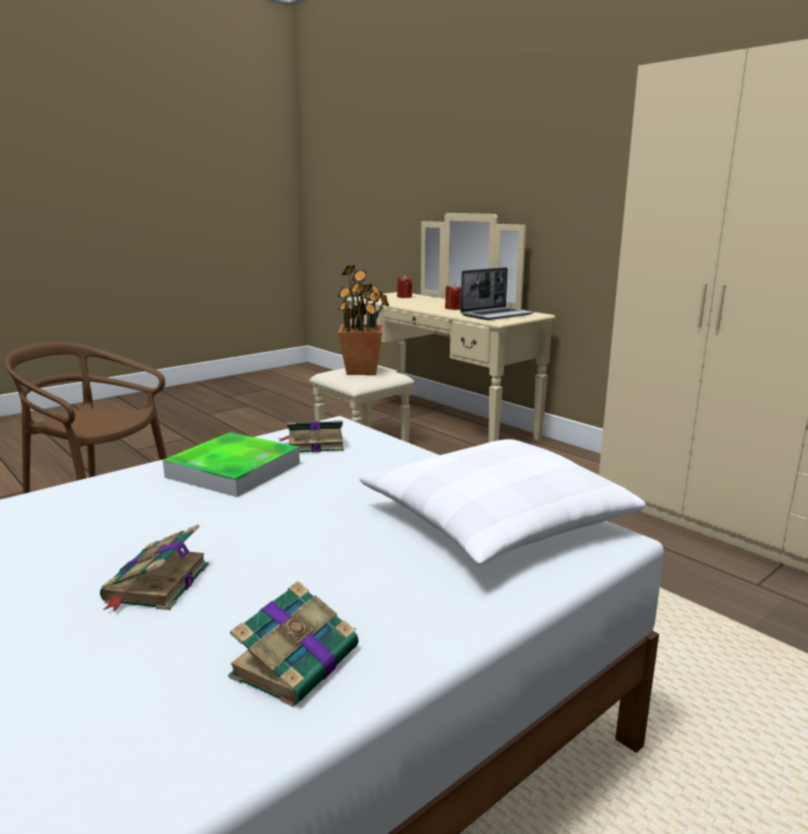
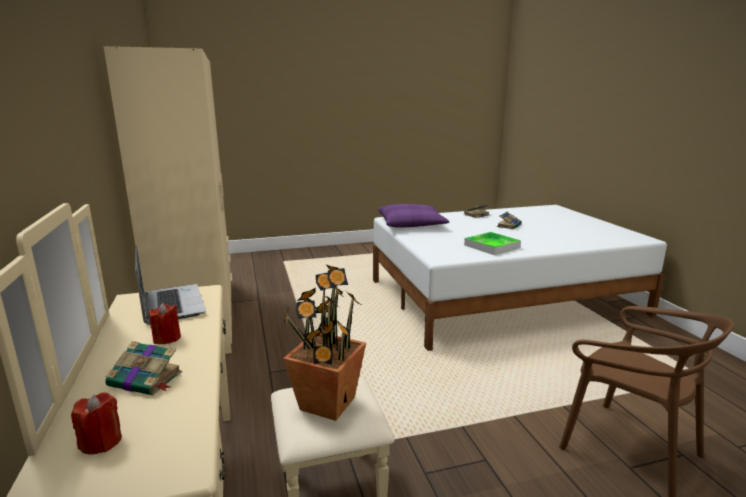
camera: 155 degrees left, 0 degrees up
book [279,420,344,452] -> book moved to [105,341,182,395]
white pillow [359,439,646,566] -> purple pillow [378,204,450,228]
laptop [460,267,534,320] -> laptop turned 75 degrees clockwise [135,246,206,325]

